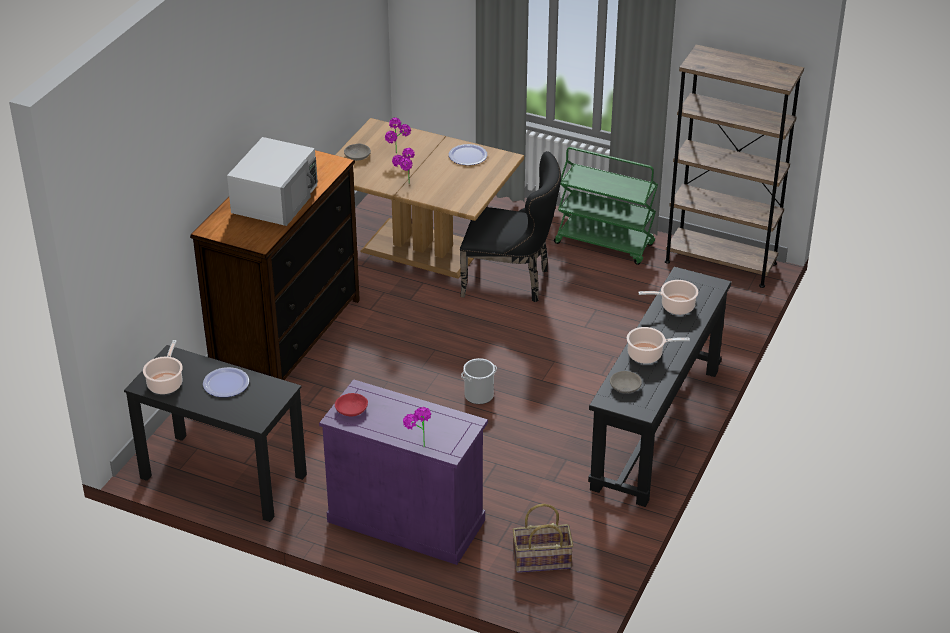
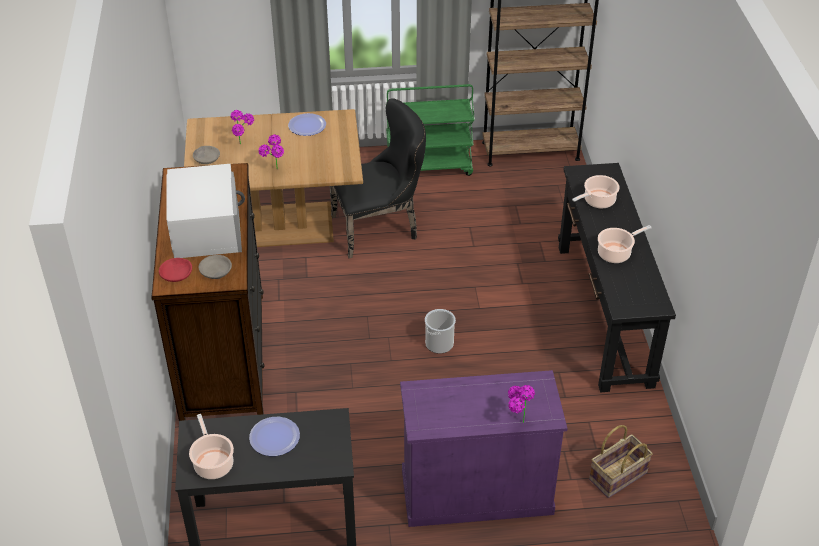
camera: 30 degrees left, 5 degrees up
red bowl [335,393,368,416] -> red bowl moved to [159,258,192,282]
grey bowl [610,371,642,394] -> grey bowl moved to [199,255,232,279]

